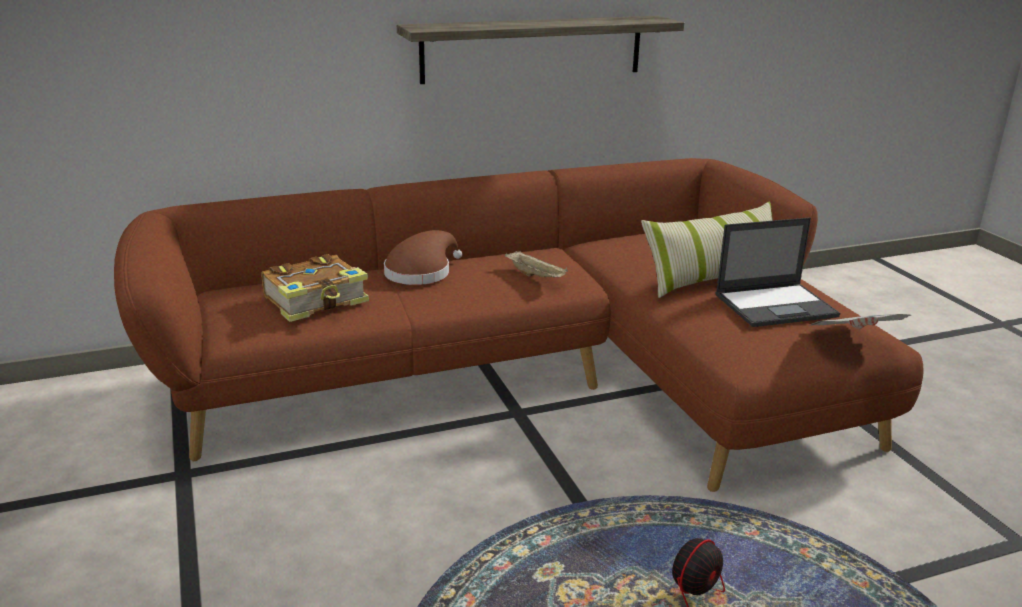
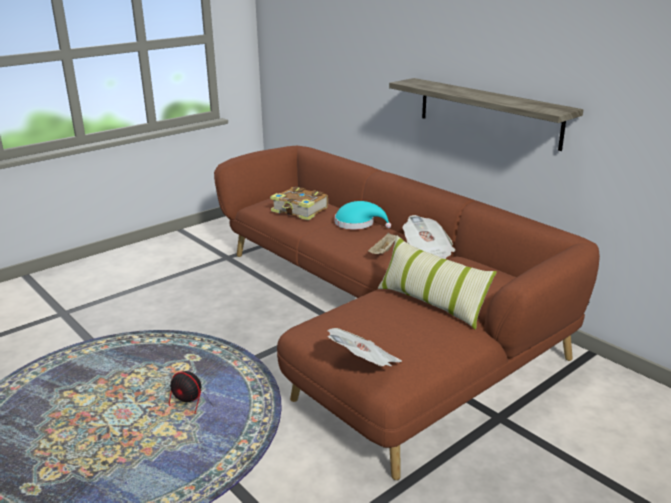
camera: 70 degrees right, 0 degrees up
brown hat [384,230,462,285] -> turquoise hat [335,201,391,230]
laptop [715,217,840,327] -> none
none -> newspaper [403,215,455,259]

